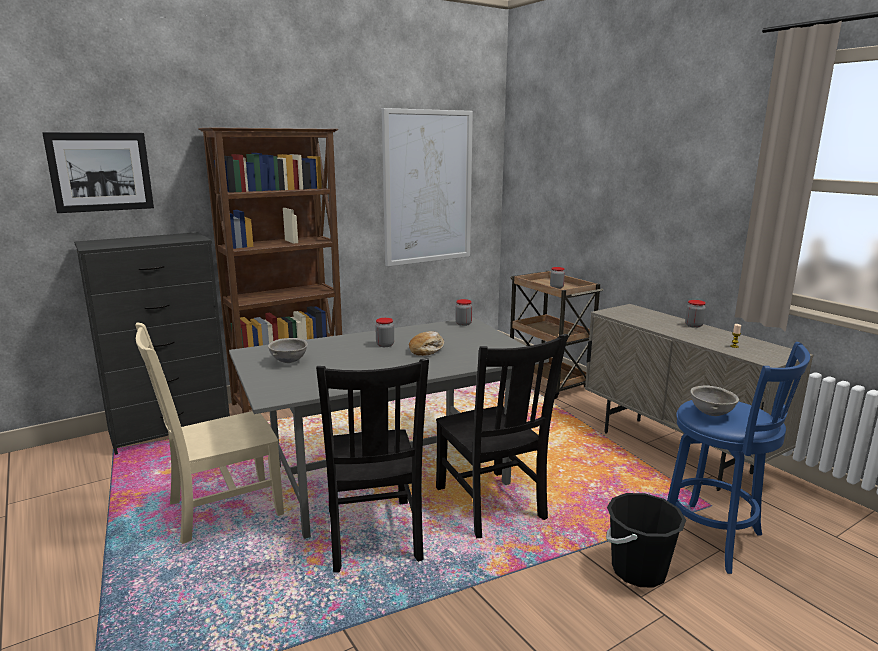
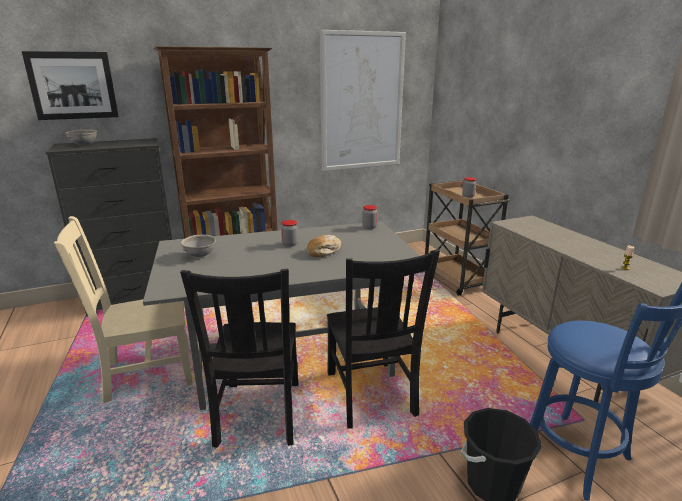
camera: 10 degrees right, 5 degrees up
jar [685,300,706,328] -> none
grey bowl [690,385,739,416] -> grey bowl moved to [66,129,97,146]

